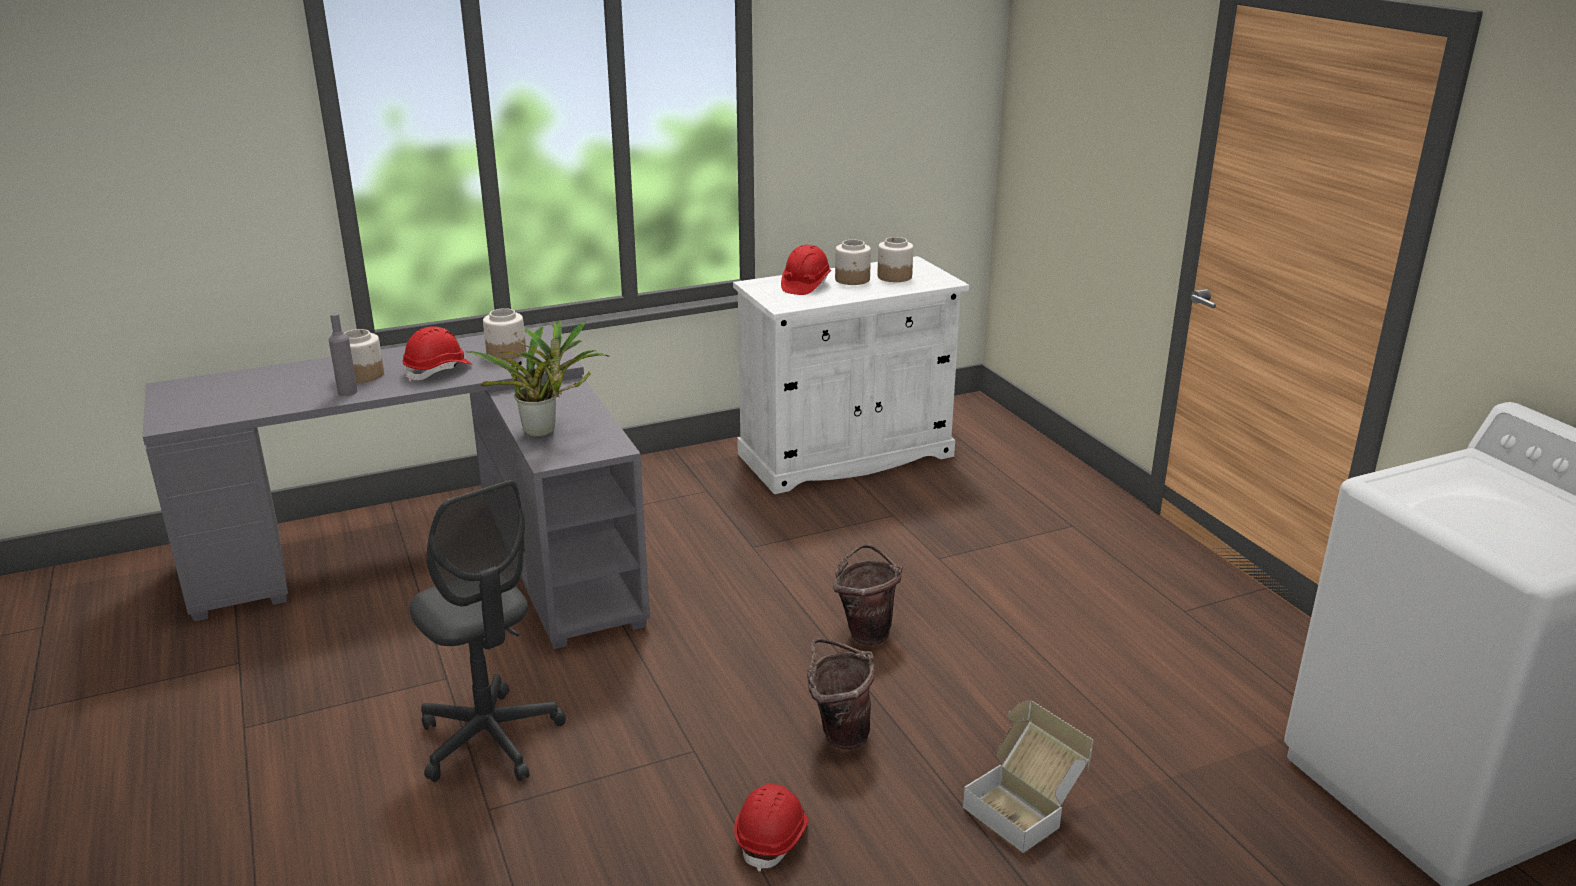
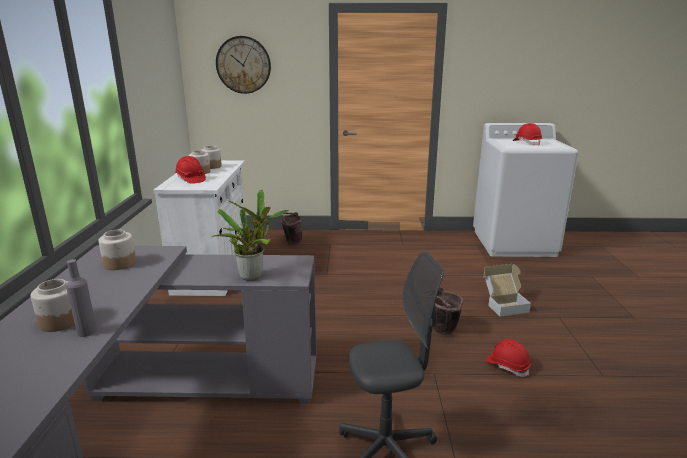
camera: 65 degrees left, 5 degrees down
red hard hat [402,326,472,382] -> red hard hat moved to [513,123,542,146]
brown bucket [833,544,903,645] -> brown bucket moved to [280,212,302,245]
none -> wall clock [216,36,271,94]

